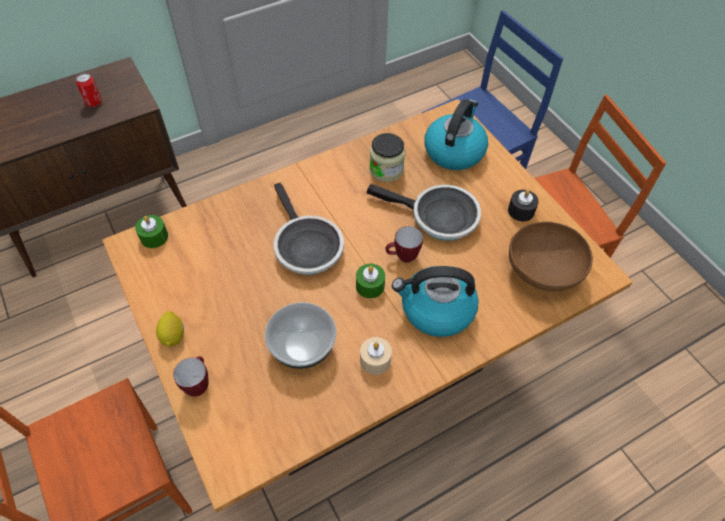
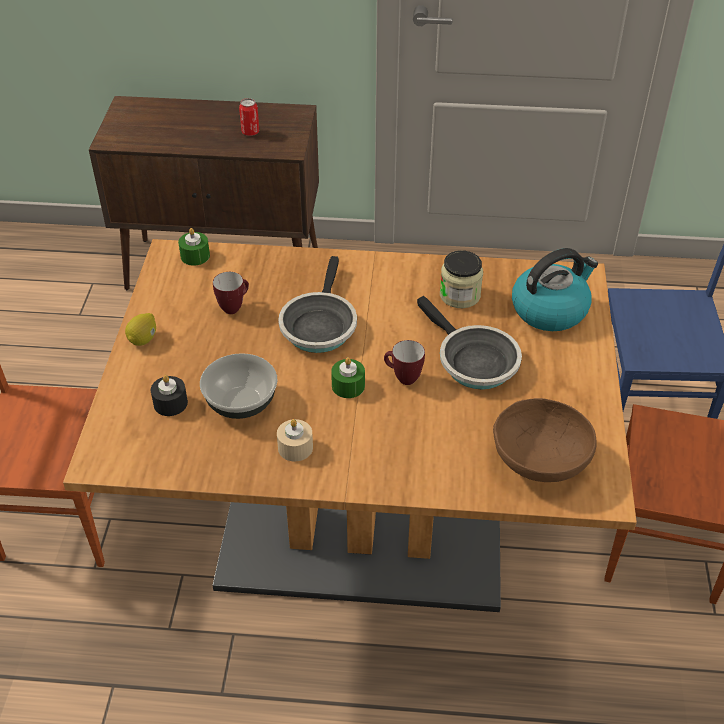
camera: 35 degrees right, 10 degrees down
mug [173,356,208,396] -> mug moved to [213,272,249,314]
kettle [392,266,479,337] -> none
black candle [508,190,539,222] -> black candle moved to [151,375,188,416]

